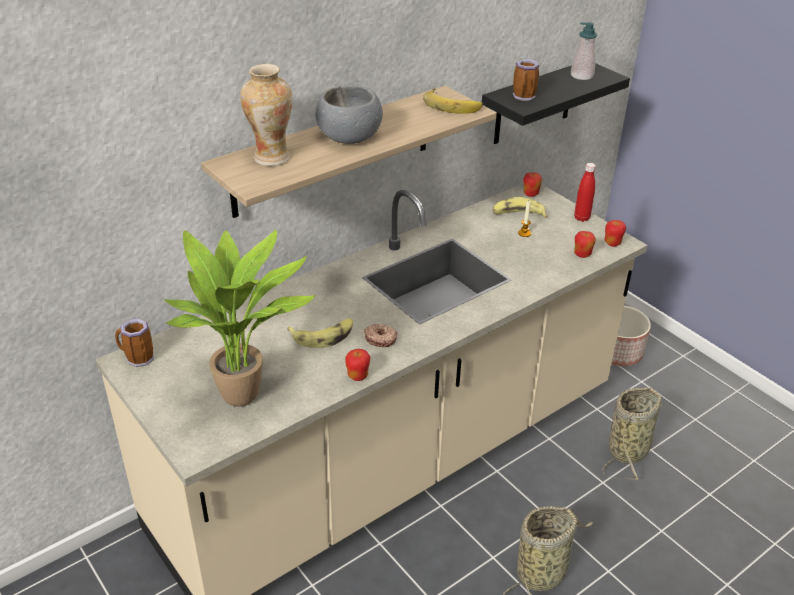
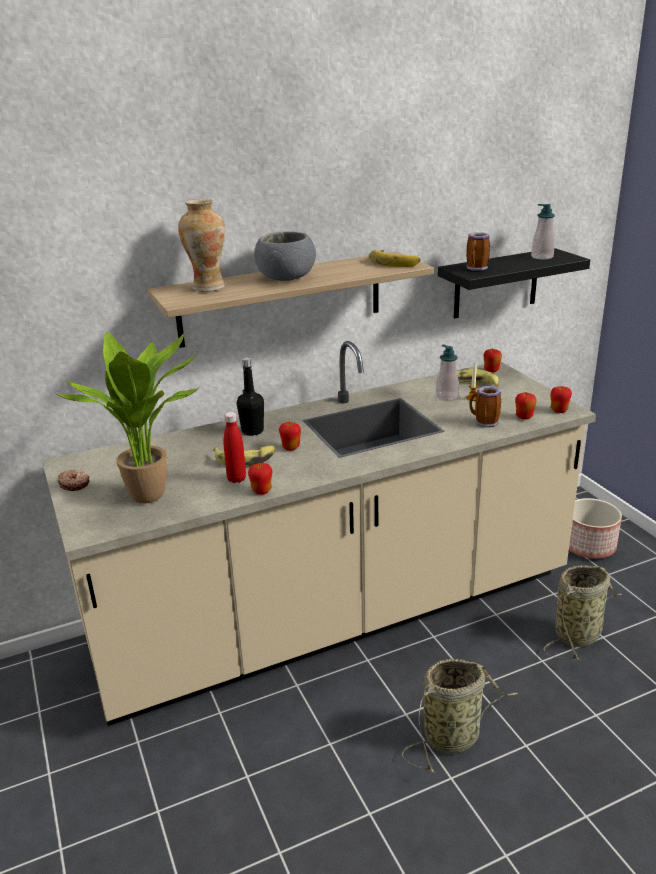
camera: 15 degrees right, 10 degrees down
mug [115,318,154,367] -> mug moved to [469,386,501,427]
donut [364,324,398,347] -> donut moved to [58,470,90,491]
red bottle [574,163,596,222] -> red bottle moved to [223,412,246,483]
none -> black bottle [237,357,264,436]
none -> apple [279,422,301,451]
none -> soap dispenser [436,344,459,401]

